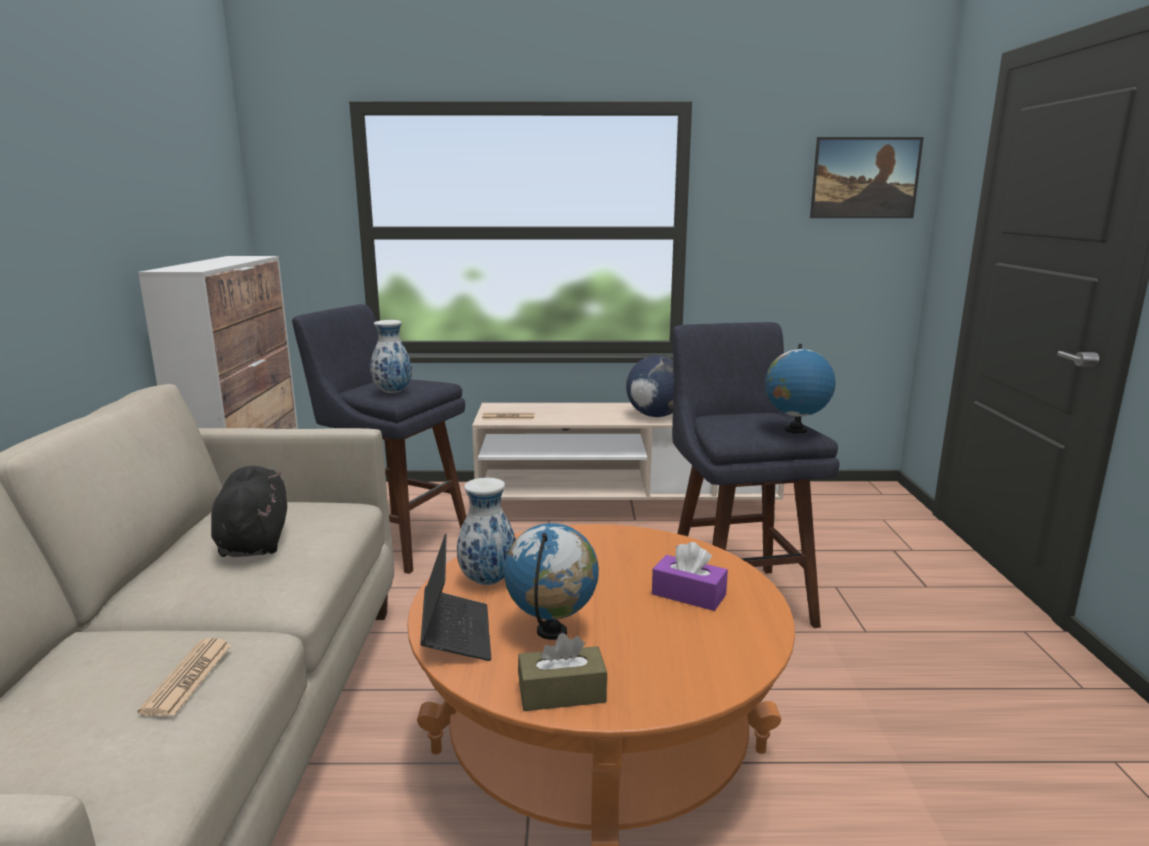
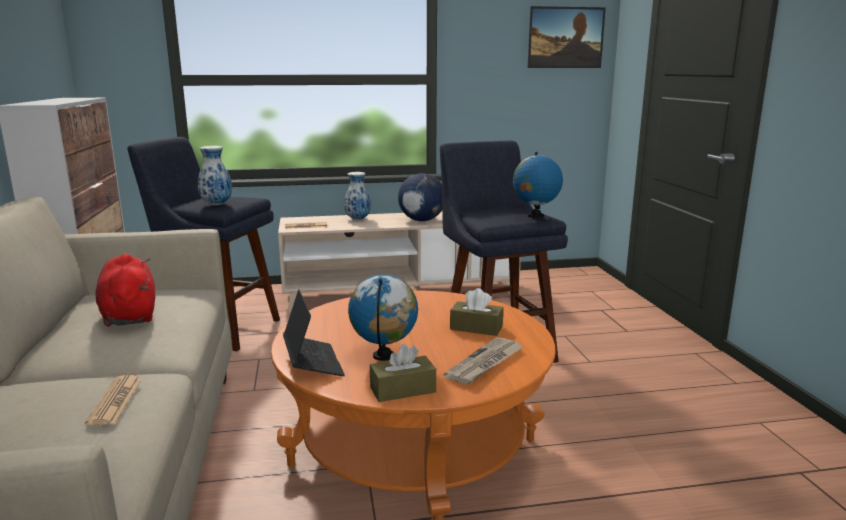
camera: 10 degrees left, 0 degrees up
black plush toy [211,466,287,557] -> red plush toy [95,254,155,327]
vase [457,478,516,585] -> vase moved to [344,172,371,220]
purple tissue box [652,542,728,611] -> brown tissue box [450,288,504,336]
none -> newspaper [443,337,523,385]

